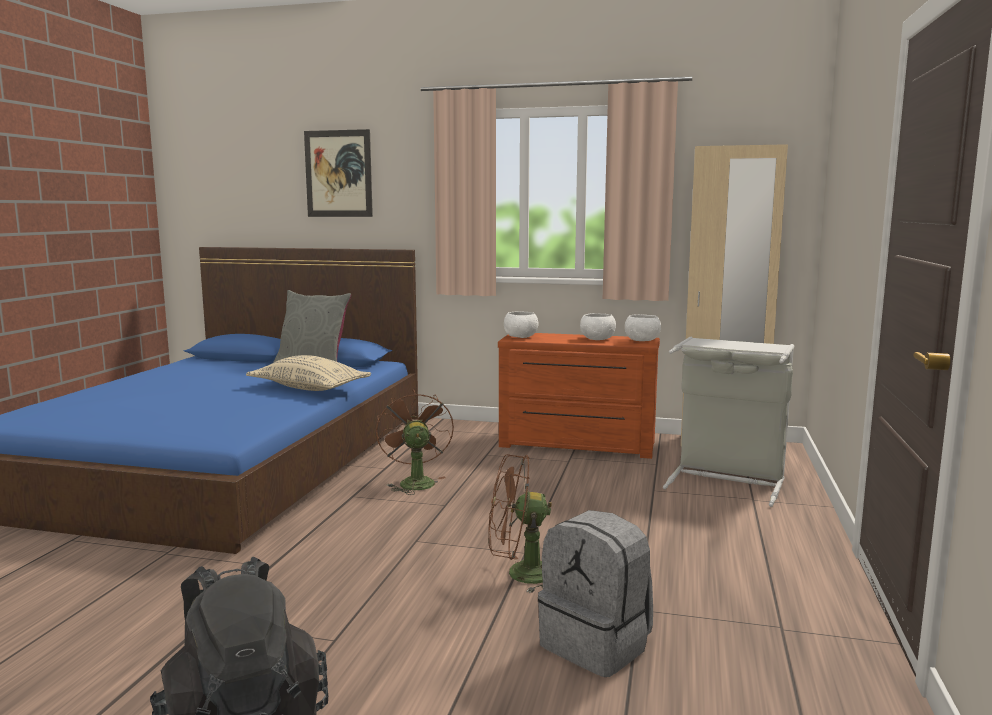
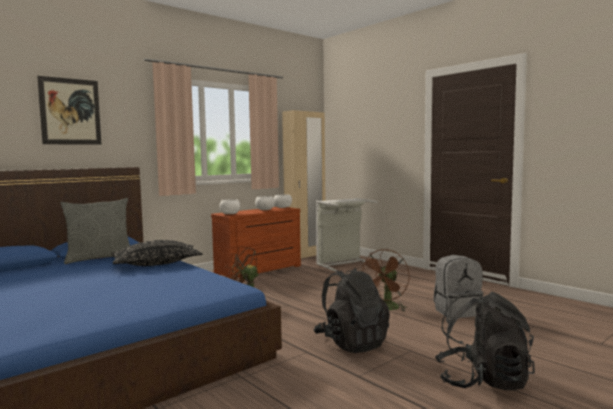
camera: 55 degrees left, 5 degrees down
beige pillow [246,355,371,391] -> black pillow [111,240,202,266]
none -> black backpack [314,268,390,353]

